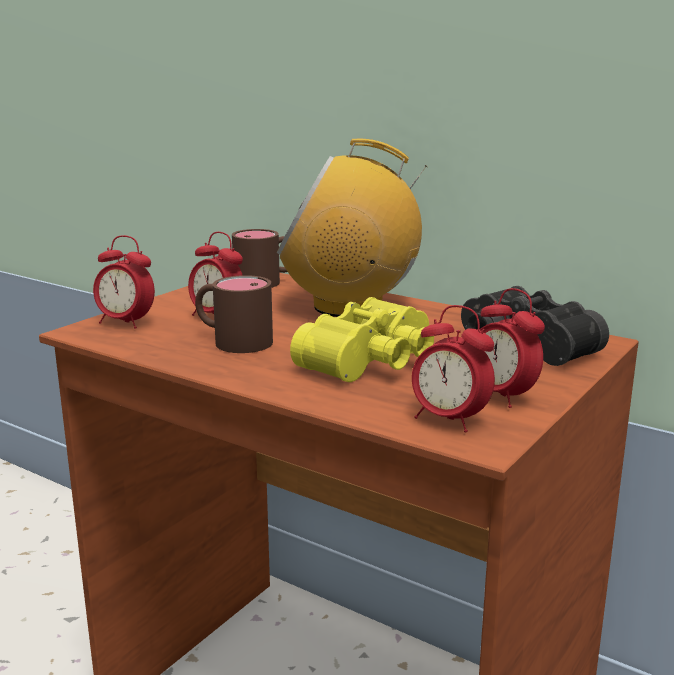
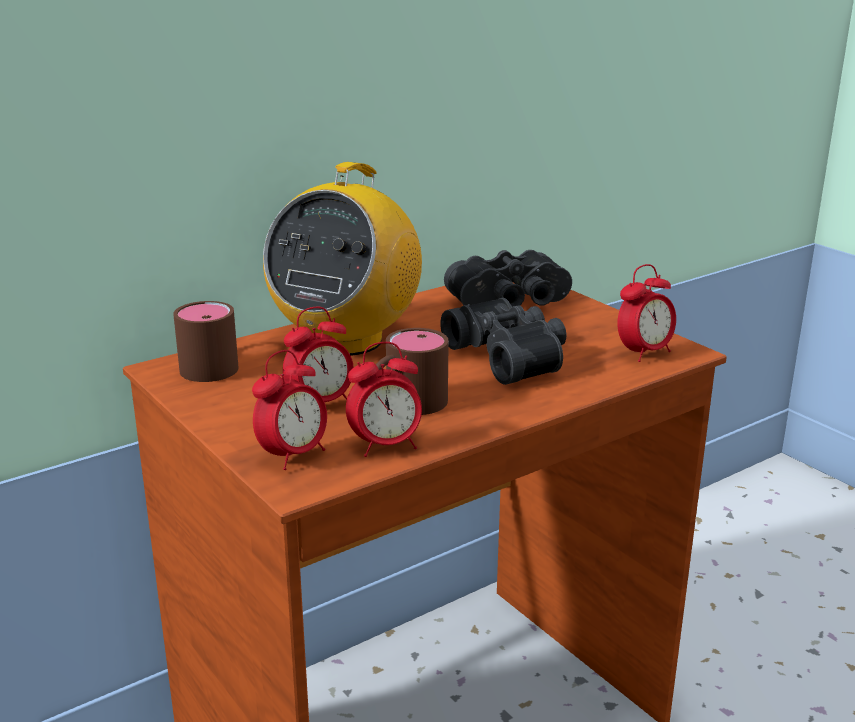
camera: 70 degrees left, 5 degrees up
yellow binoculars [290,297,434,382] -> black binoculars [440,298,567,385]
alarm clock [480,288,545,408] -> alarm clock moved to [346,342,422,457]

